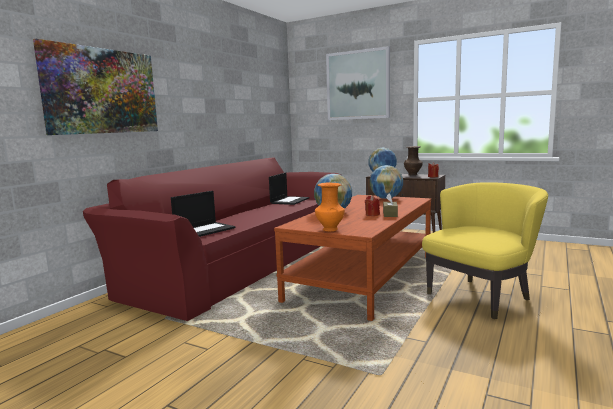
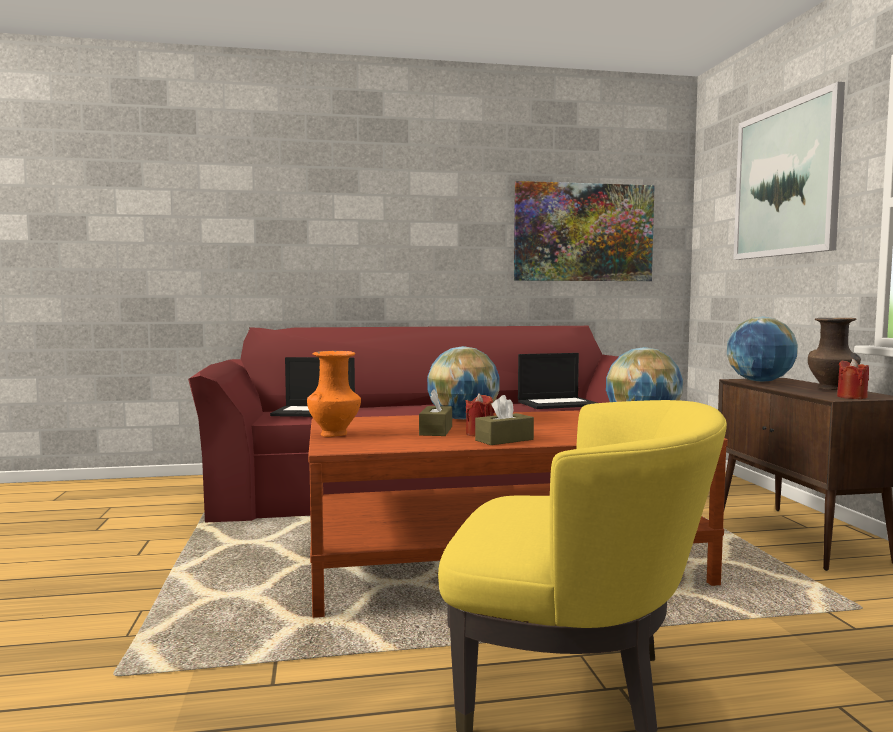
camera: 50 degrees right, 5 degrees down
picture [33,39,158,135] -> picture moved to [514,181,655,281]
none -> brown tissue box [419,389,452,436]

